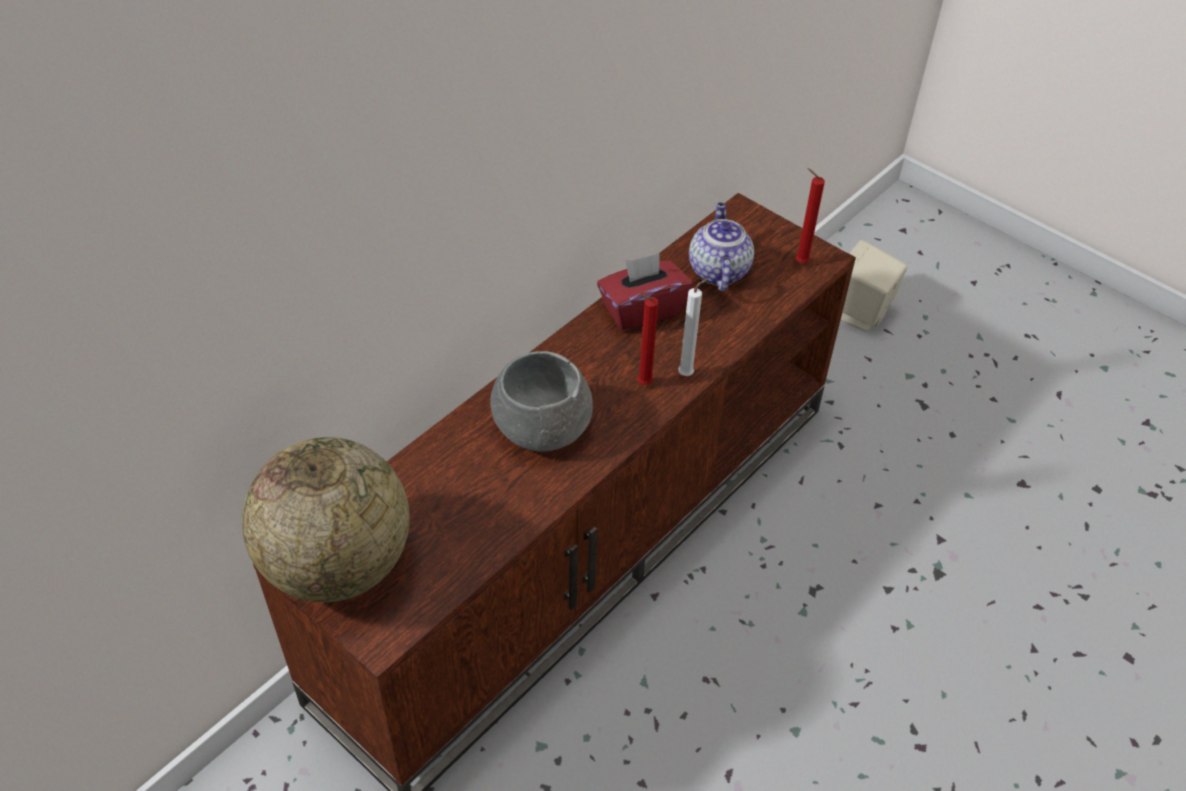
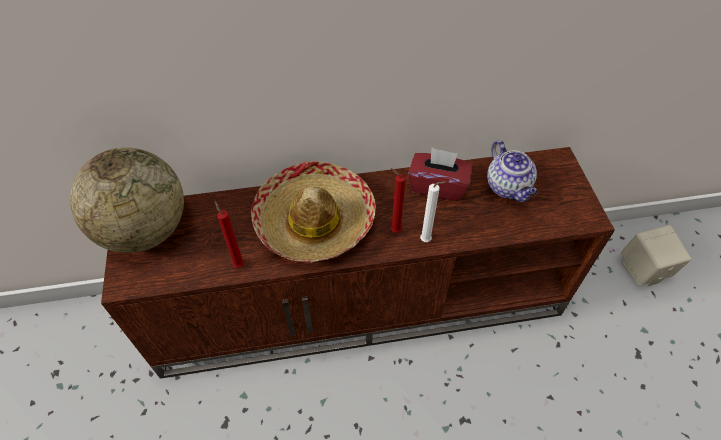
camera: 40 degrees right, 5 degrees up
grey bowl [490,351,593,452] -> hat [251,161,376,263]
teapot [689,202,754,291] -> teapot turned 120 degrees clockwise [487,140,538,202]
red candle [796,168,825,263] -> red candle moved to [215,201,244,268]

